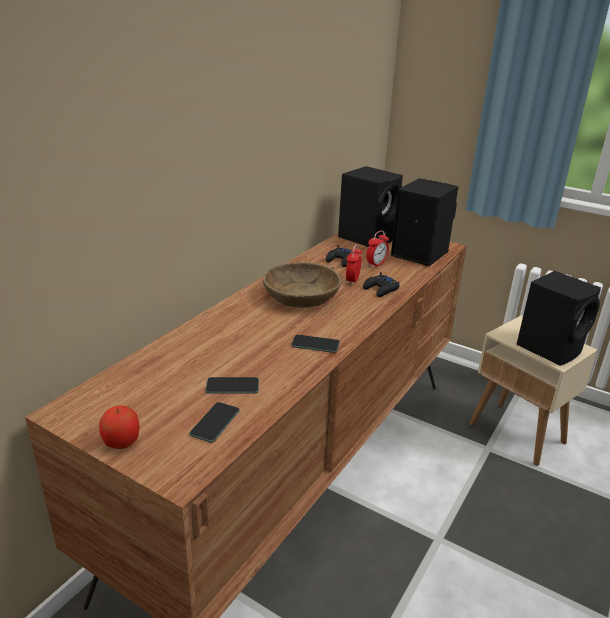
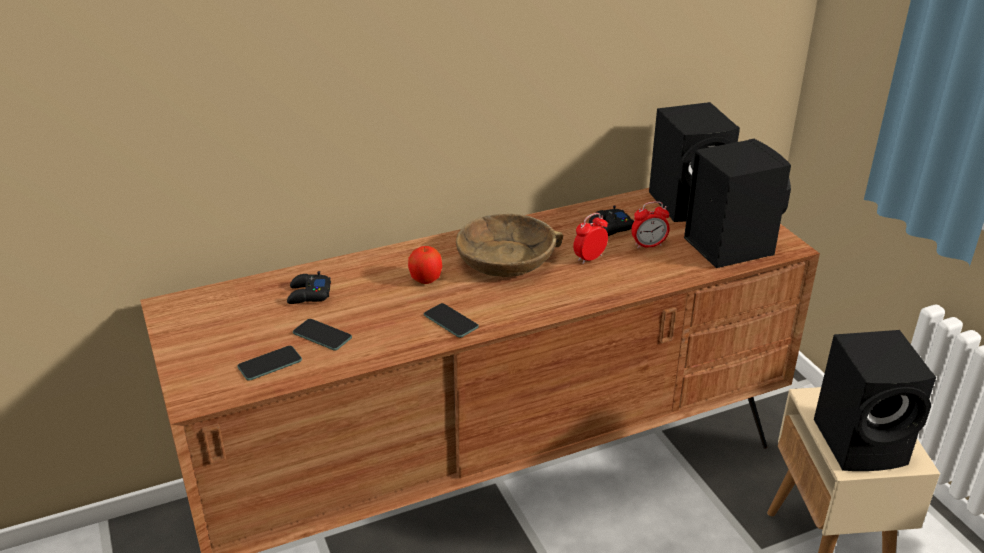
camera: 35 degrees right, 5 degrees up
apple [99,405,140,449] -> apple moved to [408,246,442,284]
black game controller [363,272,400,297] -> black game controller moved to [287,271,331,304]

